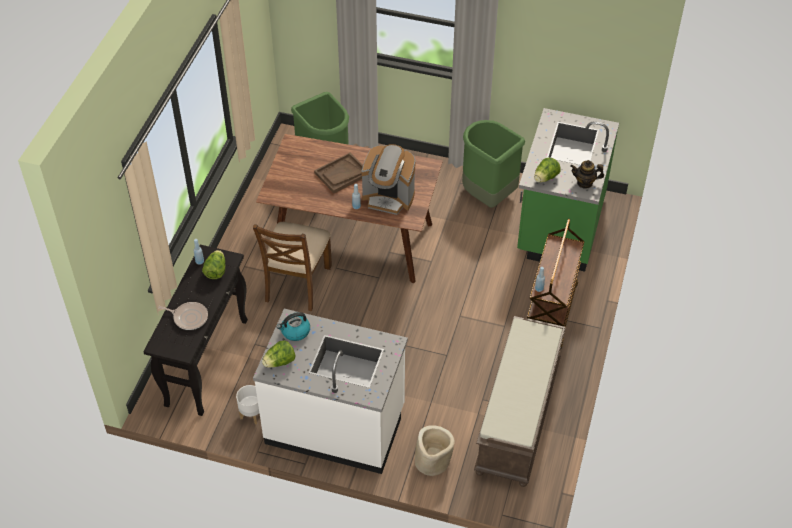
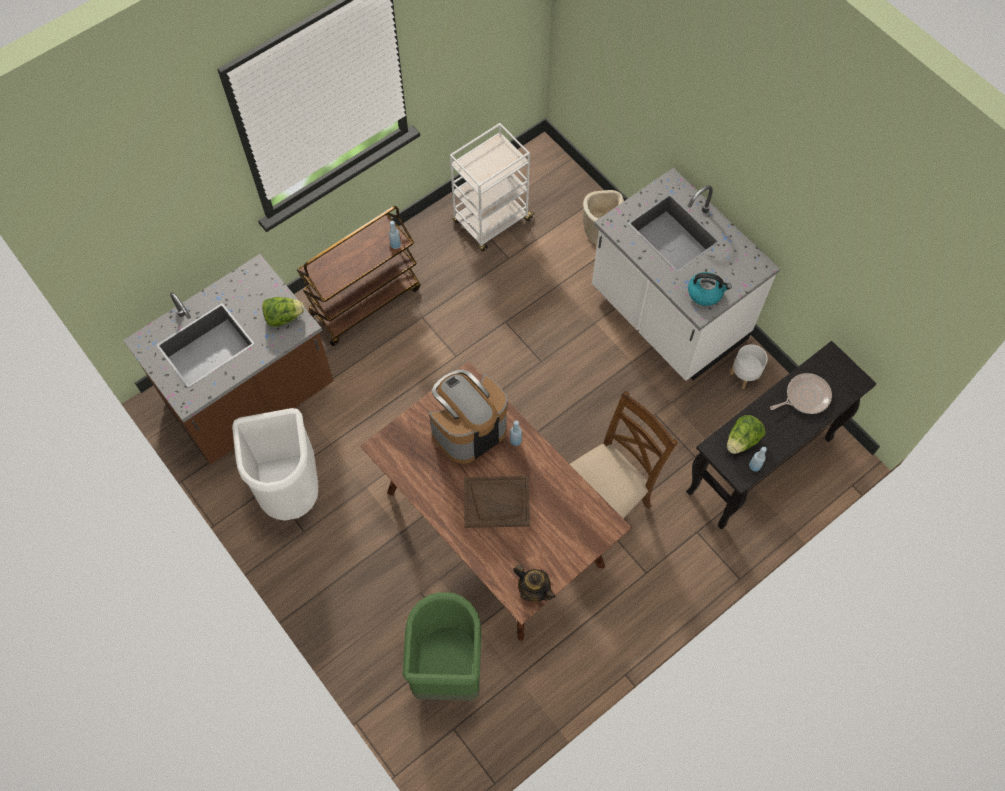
camera: 145 degrees left, 15 degrees up
frying pan [158,302,208,330] -> frying pan turned 105 degrees clockwise [770,373,832,414]
lettuce [262,341,295,368] -> none
coffee machine [361,144,415,215] -> coffee machine turned 90 degrees counterclockwise [429,369,507,464]
green trash can [462,120,525,208] -> white trash can [232,408,318,521]
brown bench [474,316,566,487] -> white cart [450,123,534,251]
green counter [517,108,619,272] -> brown counter [123,254,334,465]
teapot [570,160,604,188] -> teapot moved to [513,564,555,602]

